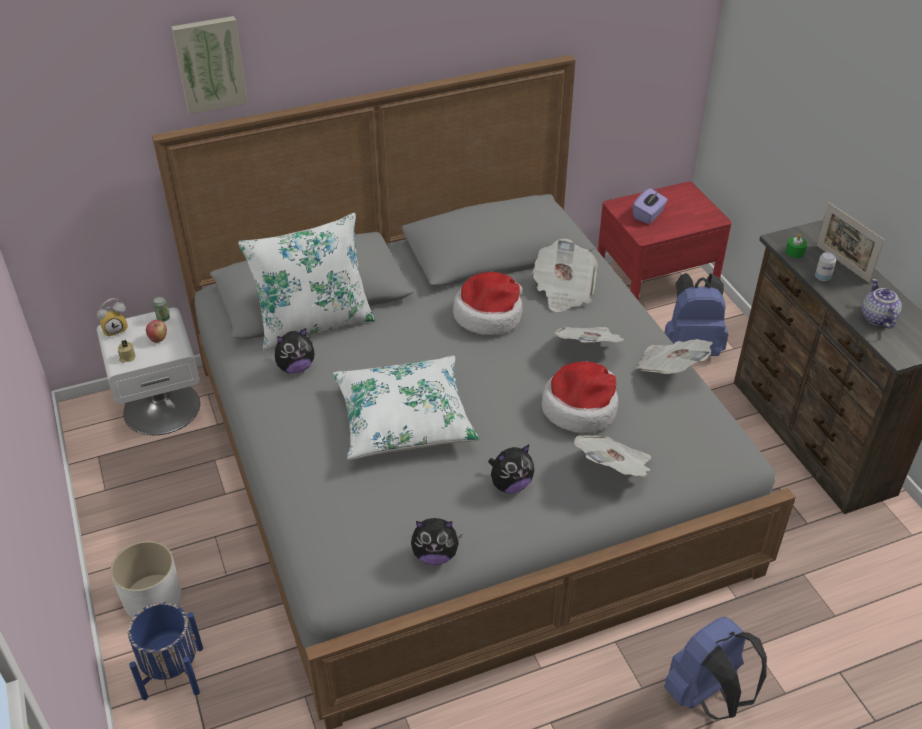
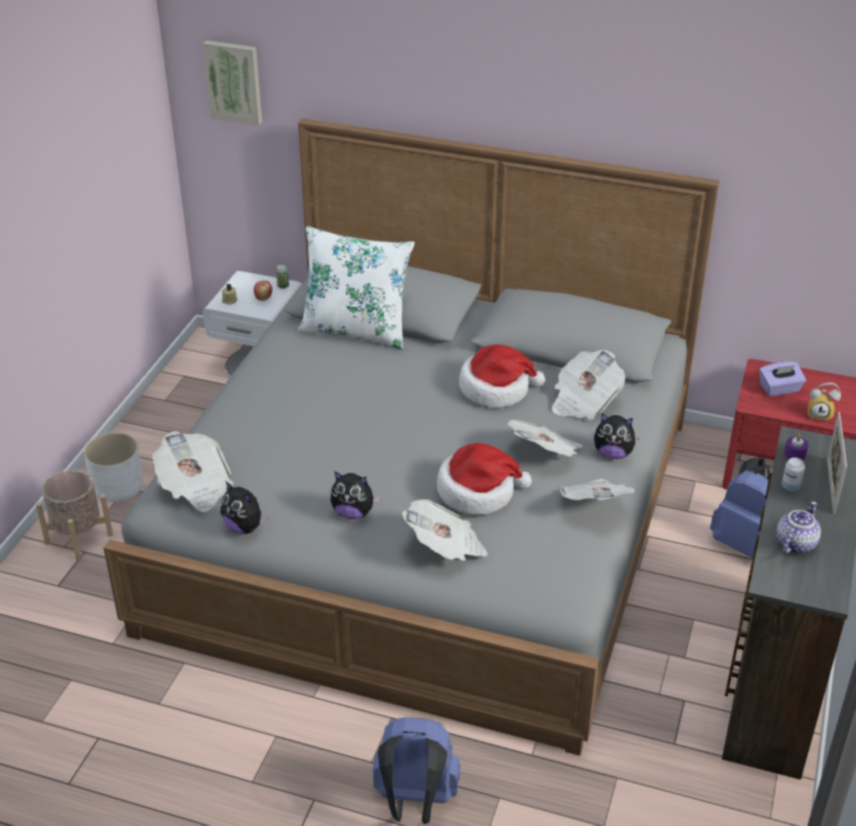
camera: 40 degrees right, 5 degrees down
alarm clock [97,298,128,338] -> alarm clock moved to [807,382,841,422]
blue planter [128,602,203,700] -> beige planter [36,470,113,562]
picture [171,16,248,114] -> picture moved to [203,40,262,125]
plush toy [275,328,315,374] -> plush toy moved to [594,414,640,459]
white pillow [333,356,480,460] -> none
green candle [785,234,807,258] -> purple candle [784,434,809,460]
none -> newspaper [152,431,234,512]

